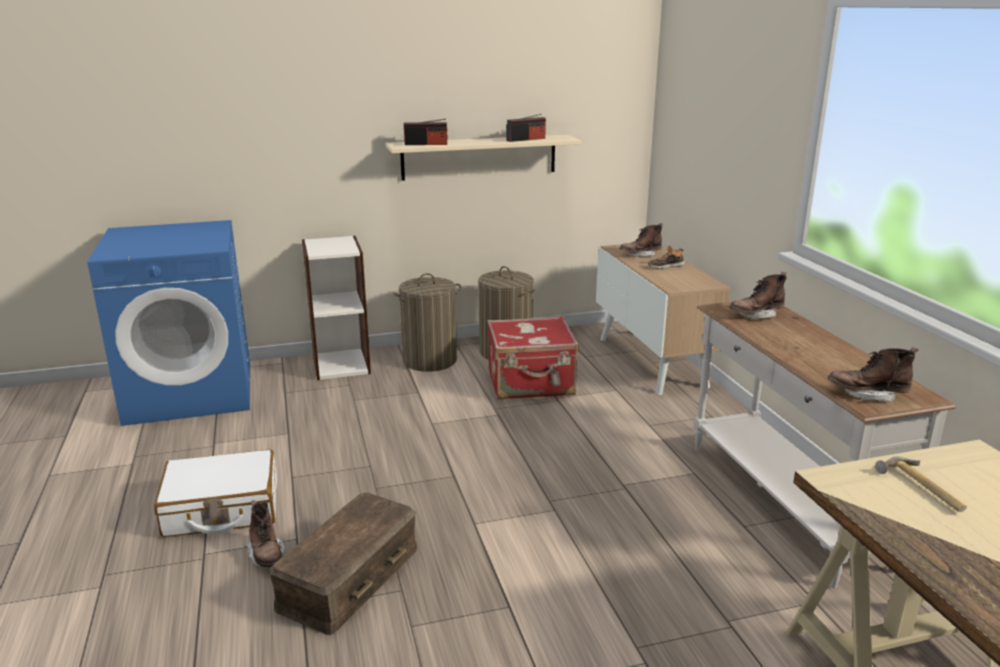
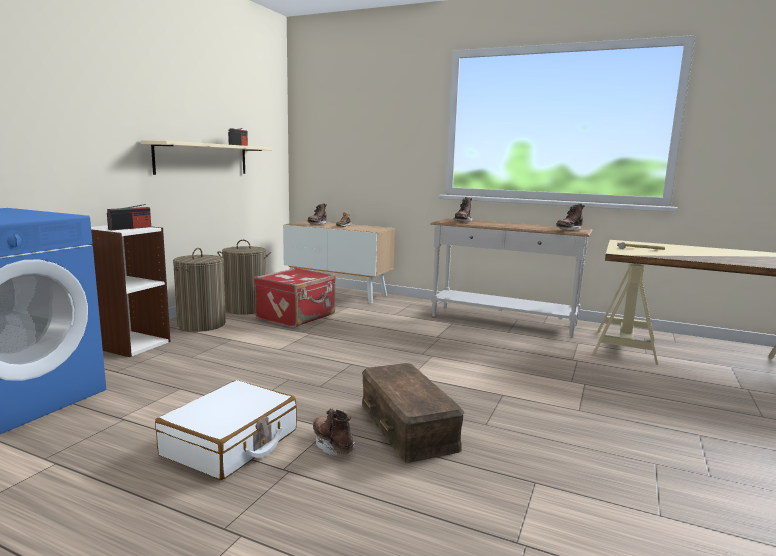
camera: 50 degrees left, 10 degrees down
brown boot [244,500,285,567] -> brown boot turned 135 degrees counterclockwise [313,409,355,456]
radio [404,119,447,145] -> radio moved to [107,204,151,230]

